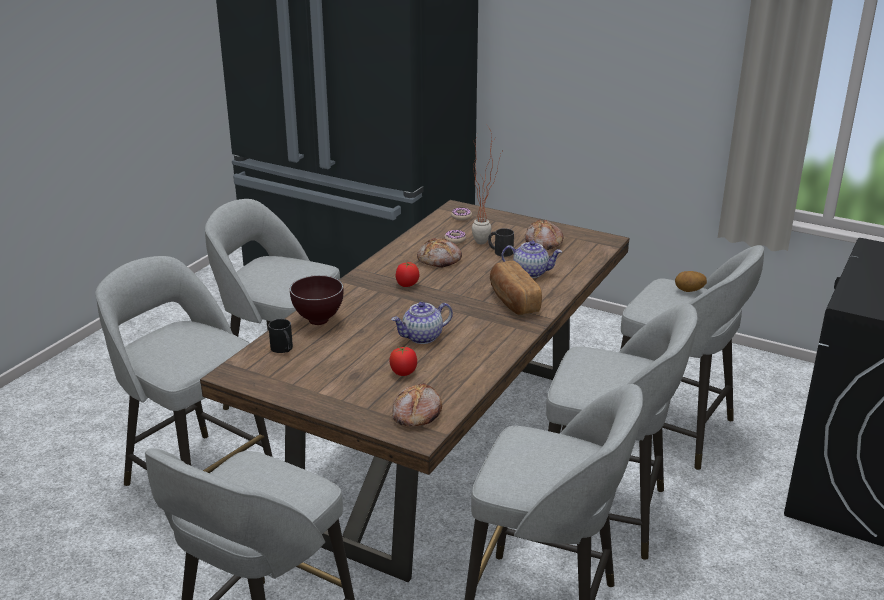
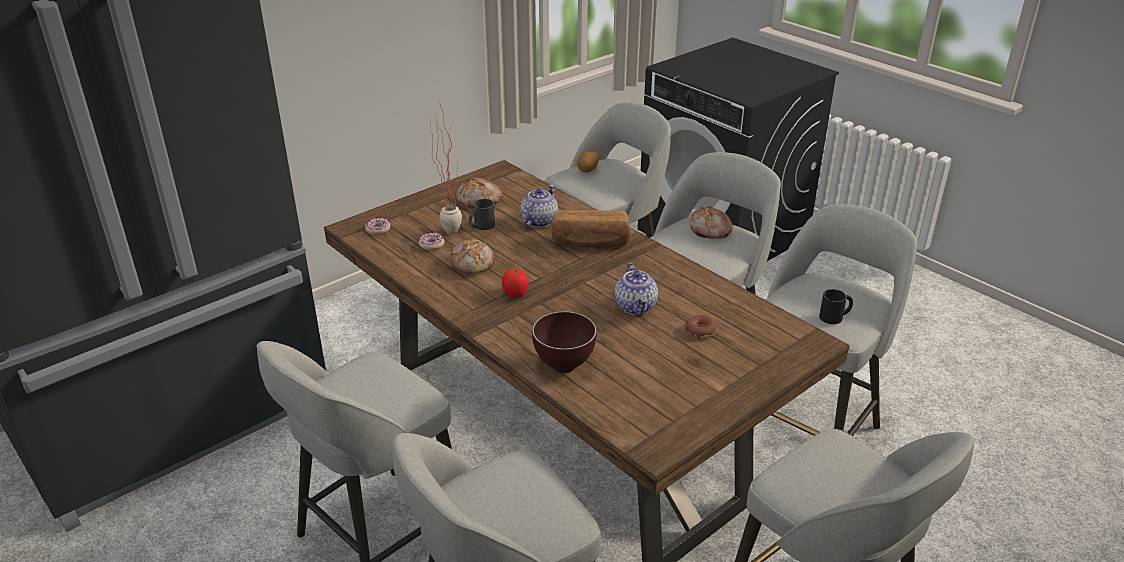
camera: 70 degrees left, 5 degrees up
black mug [268,319,293,353] -> black mug moved to [819,289,853,324]
tomato [389,347,417,376] -> donut [685,315,717,339]
bread [393,383,442,426] -> bread moved to [689,206,733,239]

